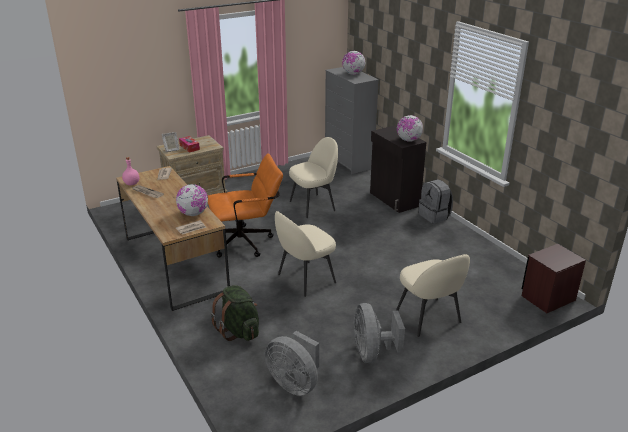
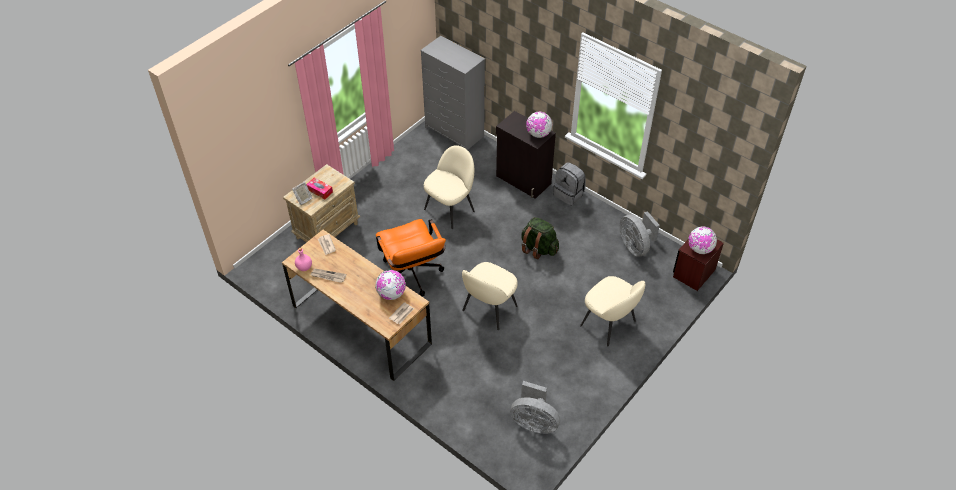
camera: 20 degrees left, 20 degrees up
orange office chair [208,153,283,258] -> orange office chair turned 105 degrees clockwise [376,219,446,296]
green backpack [211,285,259,341] -> green backpack moved to [521,217,559,259]
globe [342,51,365,75] -> globe moved to [689,226,717,254]
grey fan [353,303,405,363] -> grey fan moved to [620,211,660,257]

